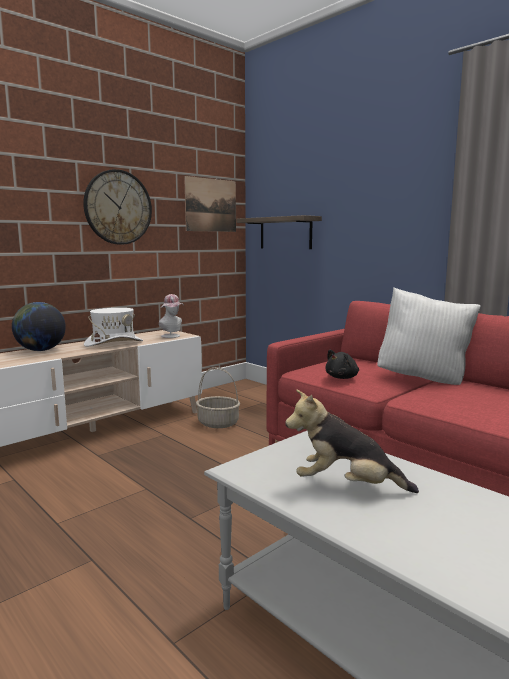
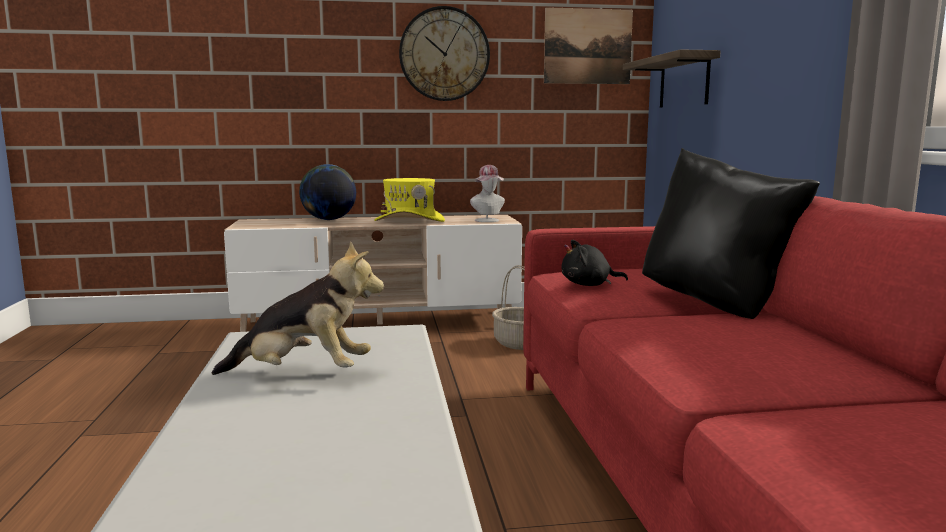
camera: 35 degrees right, 0 degrees up
white hat [84,308,143,347] -> yellow hat [374,178,445,222]
plush toy [285,389,419,493] -> plush toy turned 135 degrees clockwise [212,242,384,375]
white pillow [377,287,481,385] -> black pillow [642,148,820,319]

